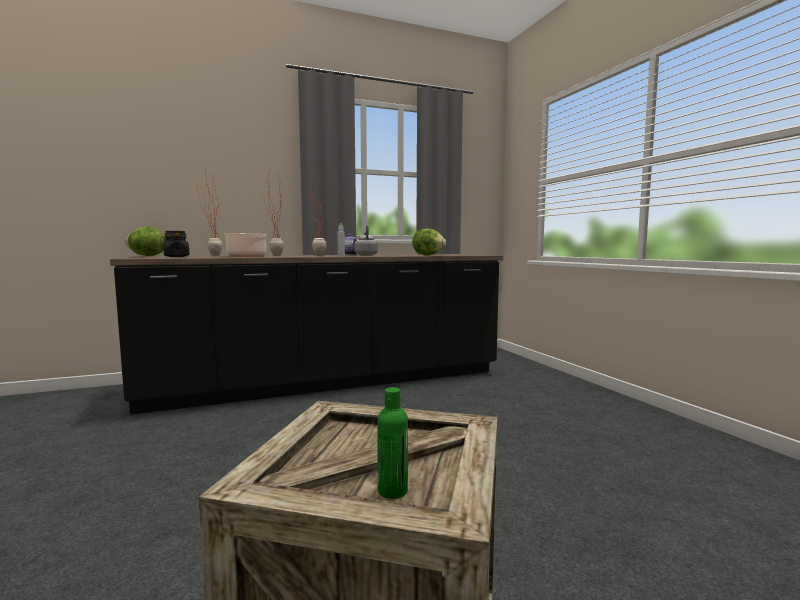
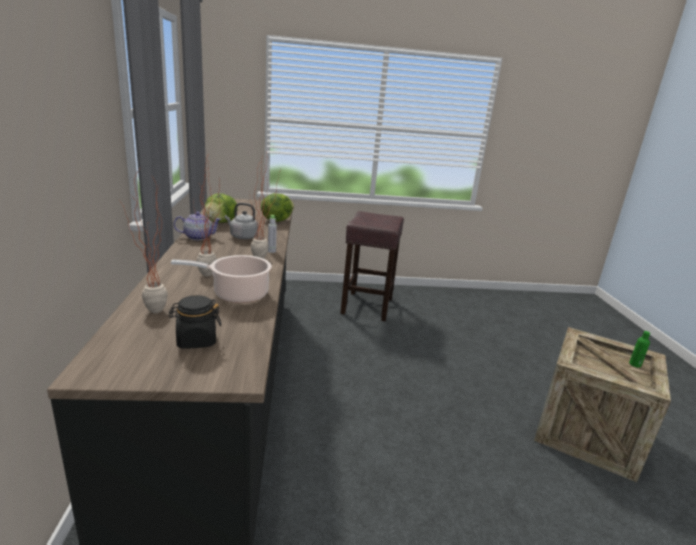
camera: 75 degrees left, 15 degrees up
lettuce [125,227,166,256] -> lettuce moved to [205,193,238,223]
none -> brown stool [340,211,404,321]

